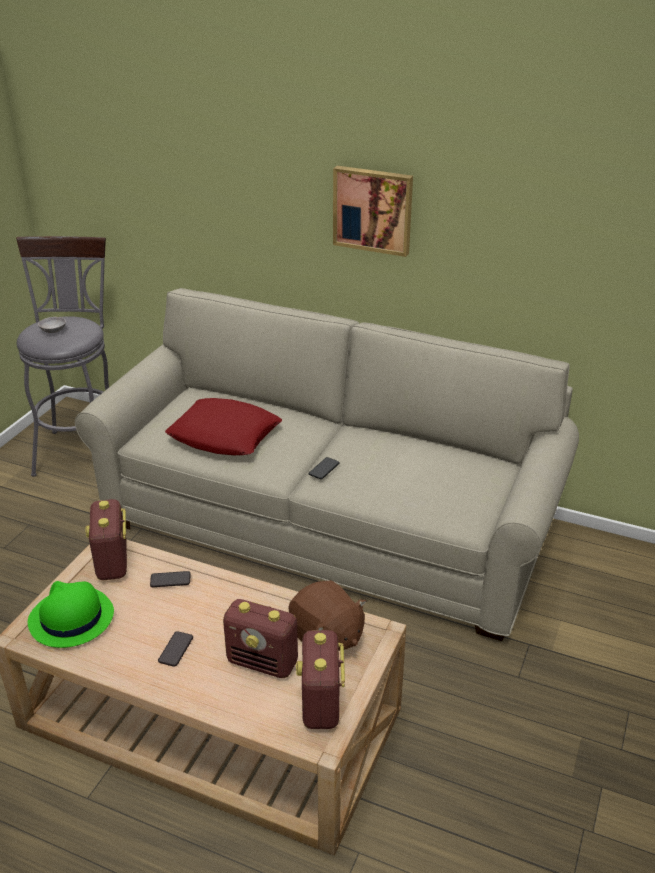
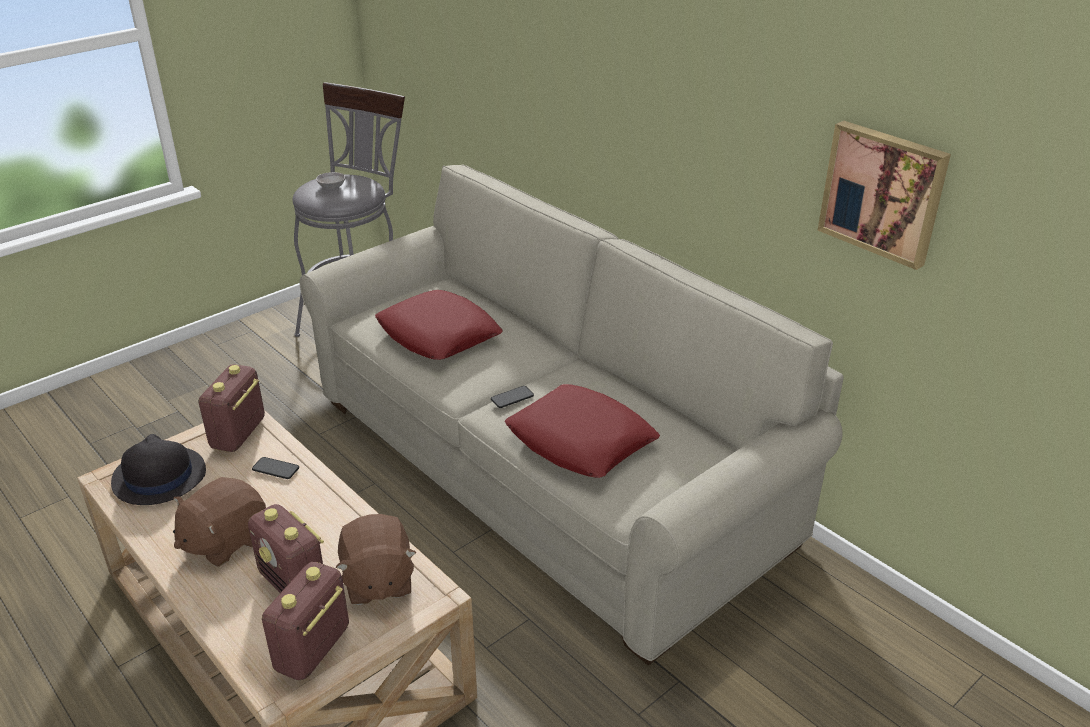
camera: 25 degrees right, 0 degrees up
green hat [28,581,114,648] -> black hat [111,434,206,505]
phone [158,631,193,667] -> brown plush toy [173,477,266,567]
picture [333,166,413,257] -> picture moved to [818,121,951,270]
none -> red pillow [505,384,660,478]

